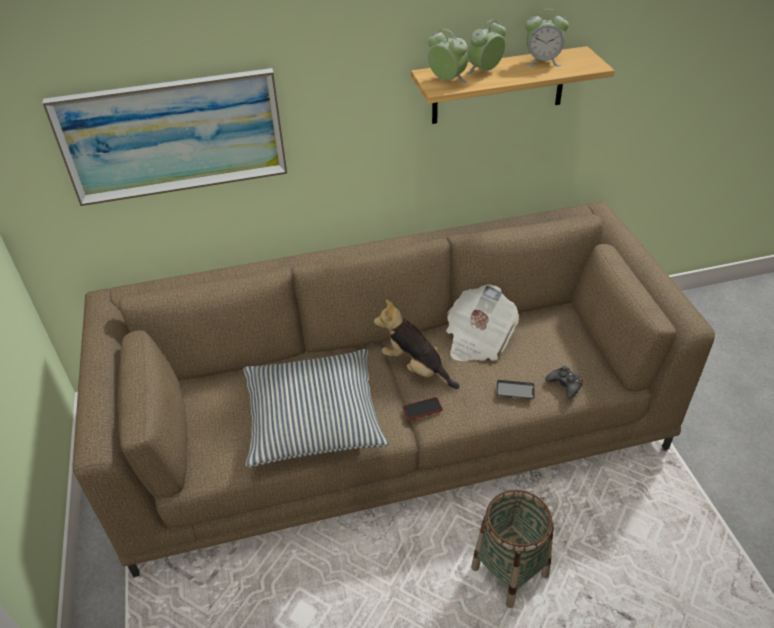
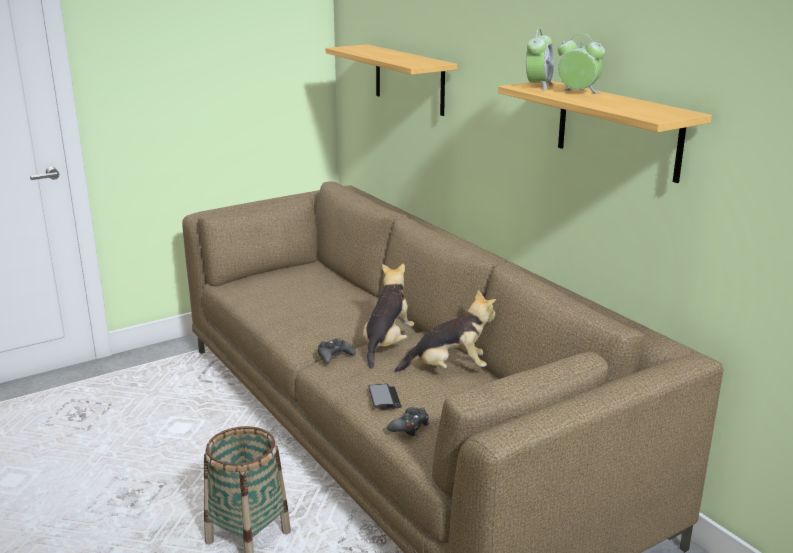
camera: 70 degrees right, 20 degrees down
picture [42,68,287,206] -> shelf [325,44,457,116]
pillow [243,349,389,467] -> none
phone [403,397,443,420] -> black game controller [318,338,356,364]
newspaper [446,284,519,361] -> plush toy [394,290,496,372]
alarm clock [525,9,569,66] -> none

